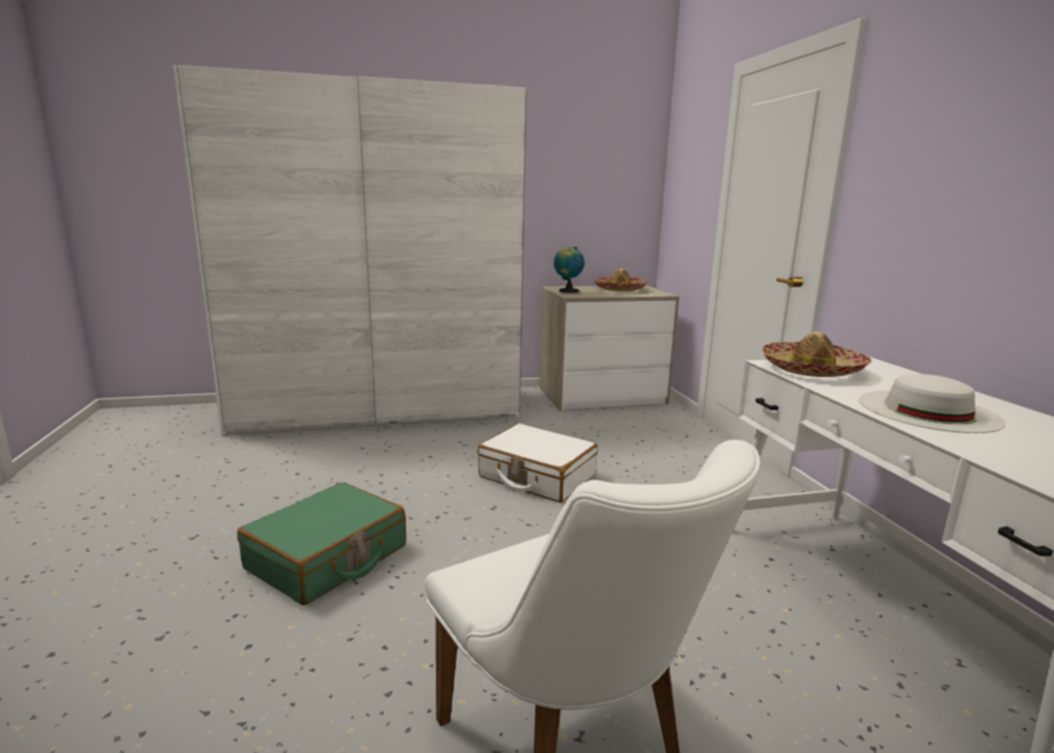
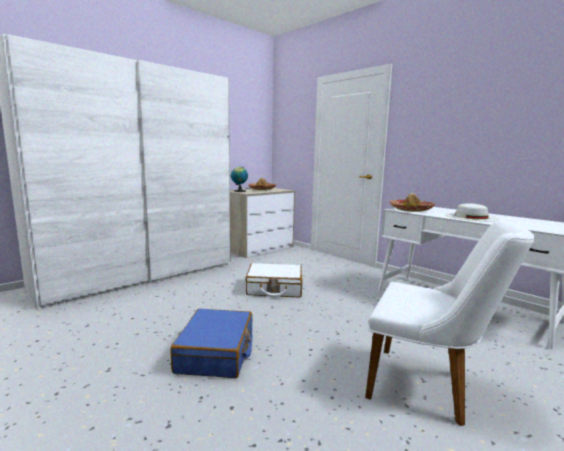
camera: 30 degrees left, 5 degrees down
green suitcase [237,482,406,605] -> blue suitcase [170,309,253,378]

